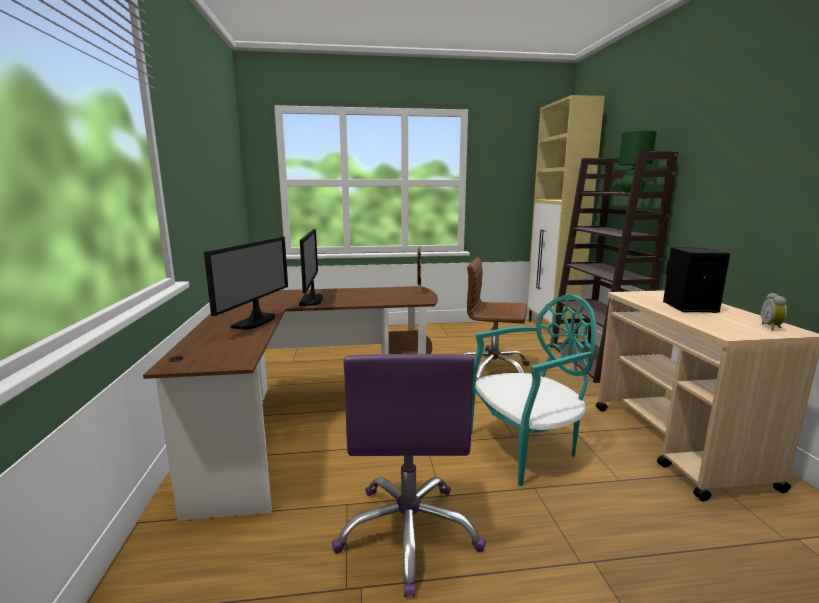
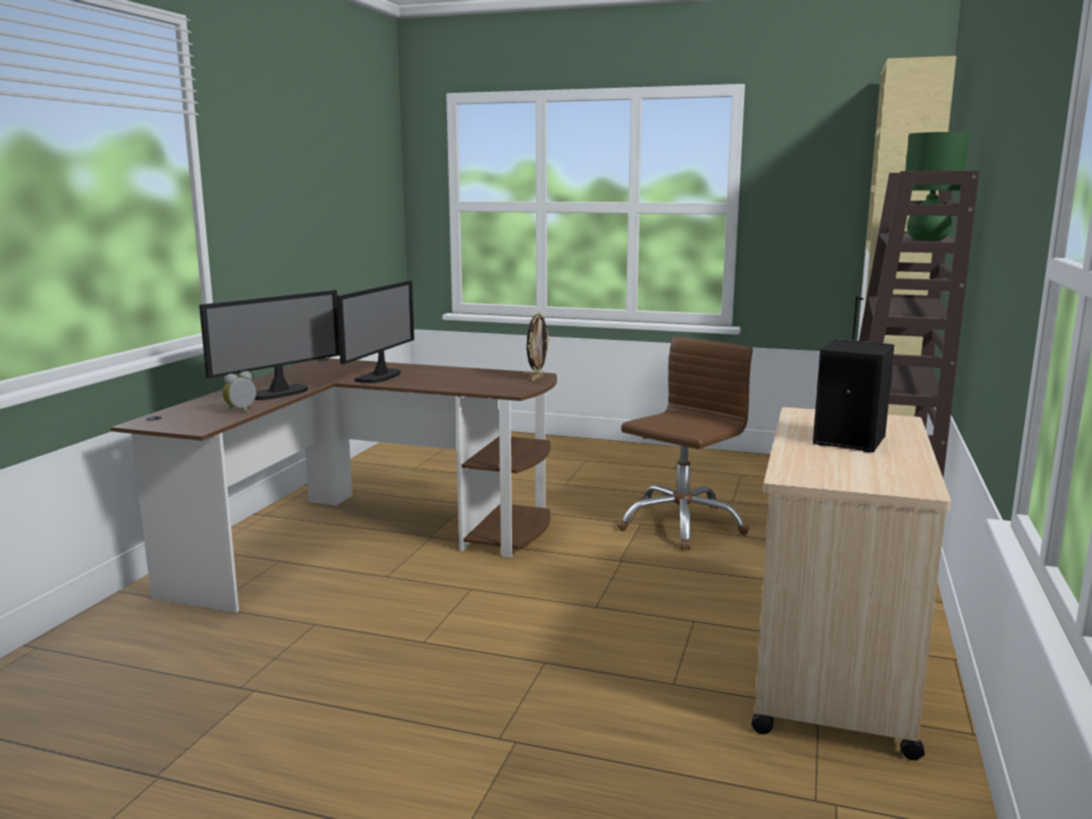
camera: 25 degrees right, 0 degrees up
purple office chair [332,354,486,597] -> none
brown office chair [462,257,529,383] -> brown office chair turned 90 degrees clockwise [617,337,753,550]
turquoise chair [471,294,596,486] -> none
alarm clock [760,293,787,330] -> alarm clock moved to [223,371,256,413]

